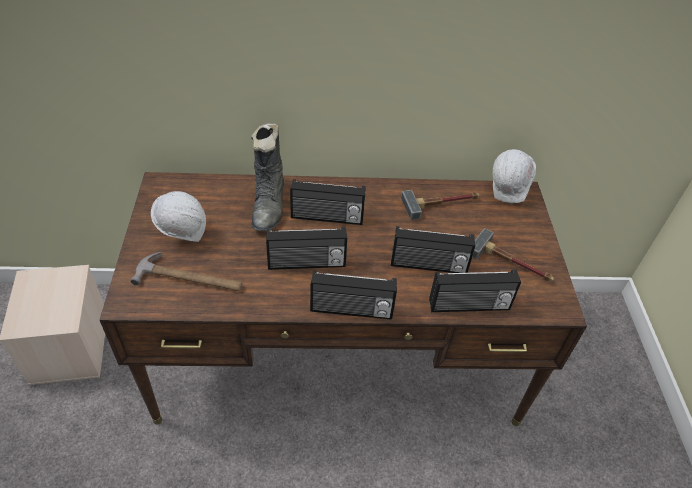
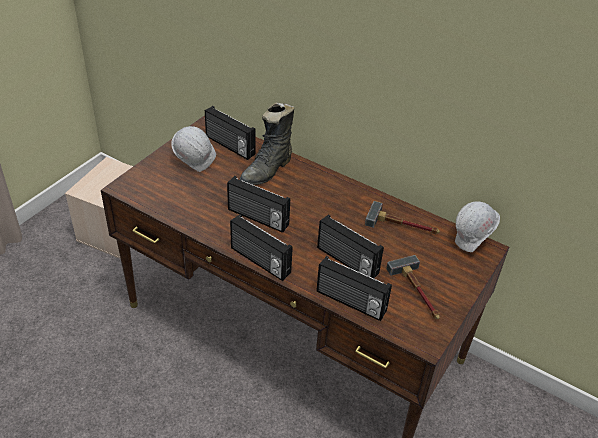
camera: 35 degrees right, 5 degrees down
hammer [130,252,242,291] -> none
radio [290,179,366,225] -> radio moved to [205,106,256,160]

